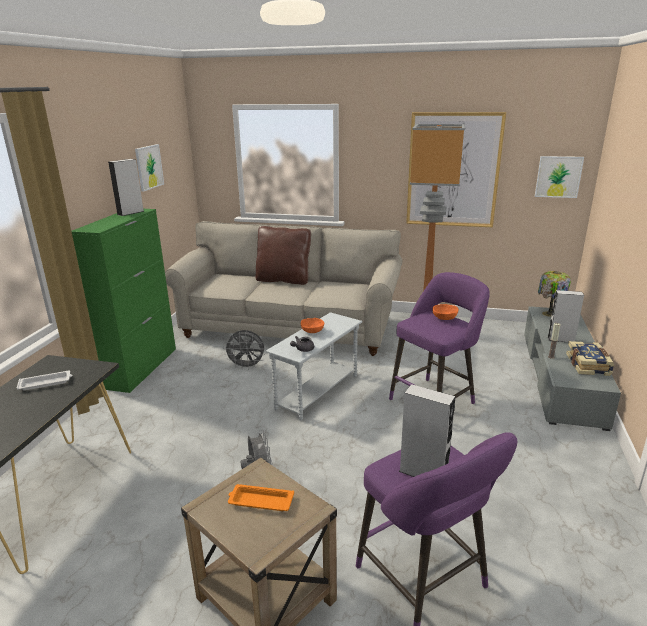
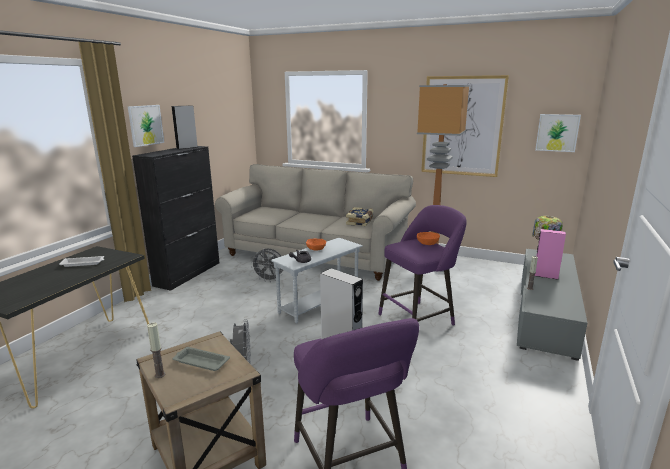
camera: 10 degrees right, 5 degrees down
green cabinet [71,209,176,393] -> black cabinet [132,146,220,291]
picture [135,144,164,192] -> picture moved to [128,105,164,147]
orange tray [228,484,294,511] -> grey tray [173,347,230,371]
brown pillow [256,226,311,285] -> none
grey speaker [548,290,584,342] -> pink speaker [534,229,566,280]
book [566,341,614,376] -> book moved to [346,207,374,226]
none -> candle [147,322,165,378]

